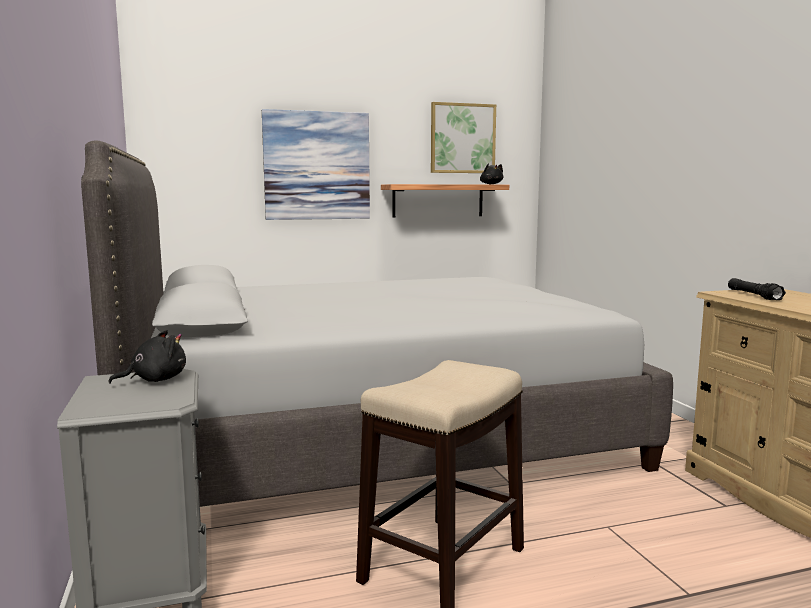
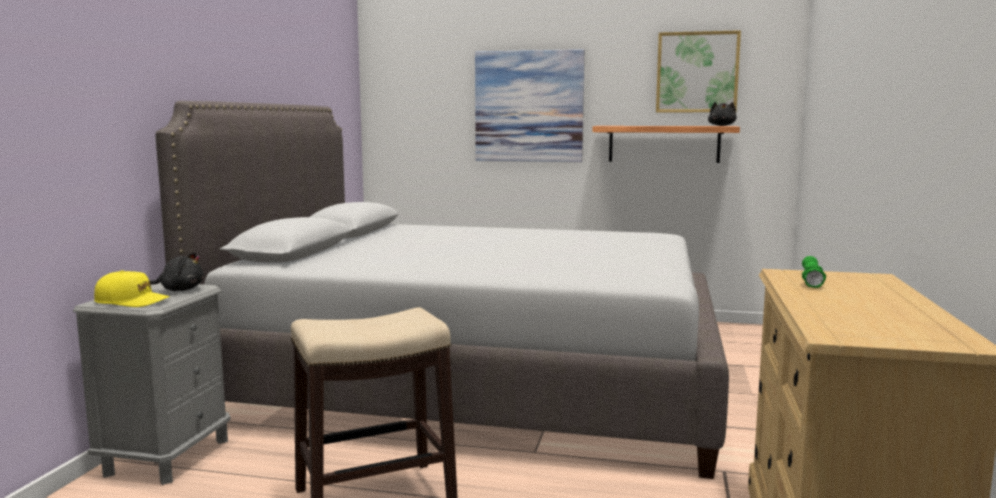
camera: 30 degrees right, 0 degrees up
black flashlight [728,278,786,300] -> green flashlight [802,256,826,288]
none -> yellow cap [94,270,170,307]

